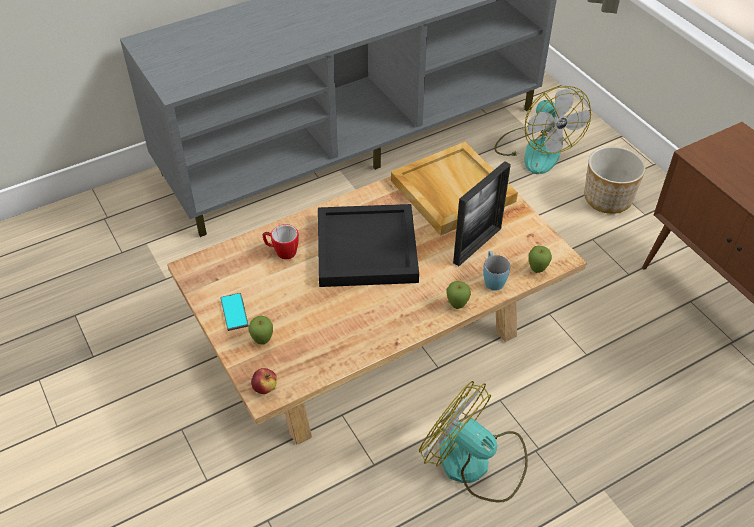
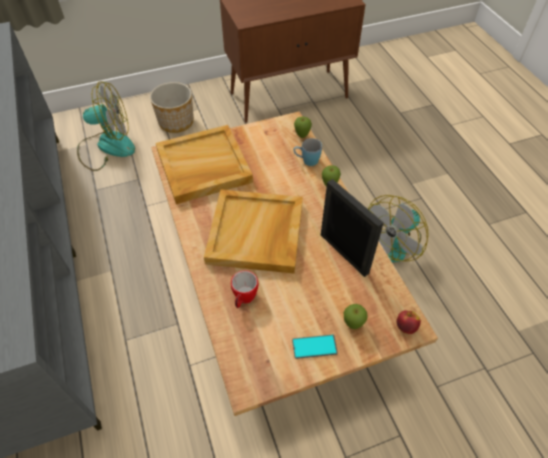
camera: 80 degrees left, 5 degrees up
black tray [318,204,419,287] -> beige tray [204,190,303,274]
picture frame [453,161,511,266] -> picture frame moved to [321,179,384,277]

